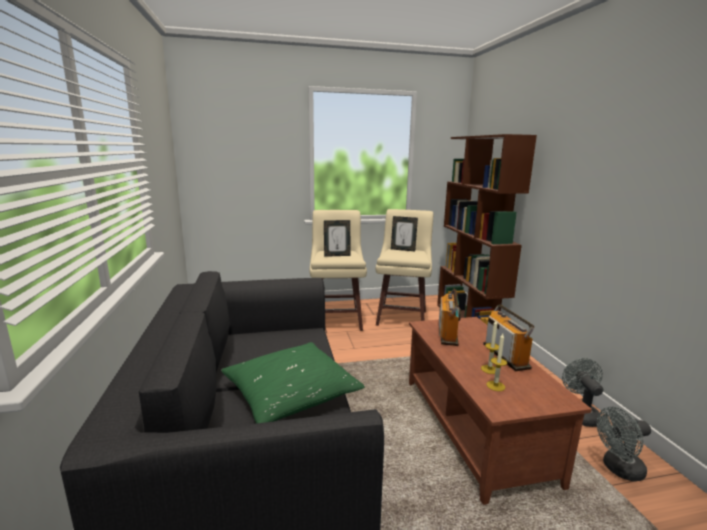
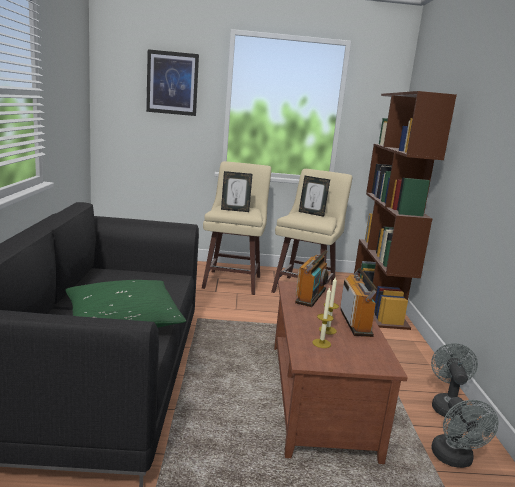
camera: 10 degrees right, 0 degrees up
grey fan [597,407,651,481] -> grey fan turned 90 degrees counterclockwise [431,397,499,468]
none -> picture [146,49,199,116]

